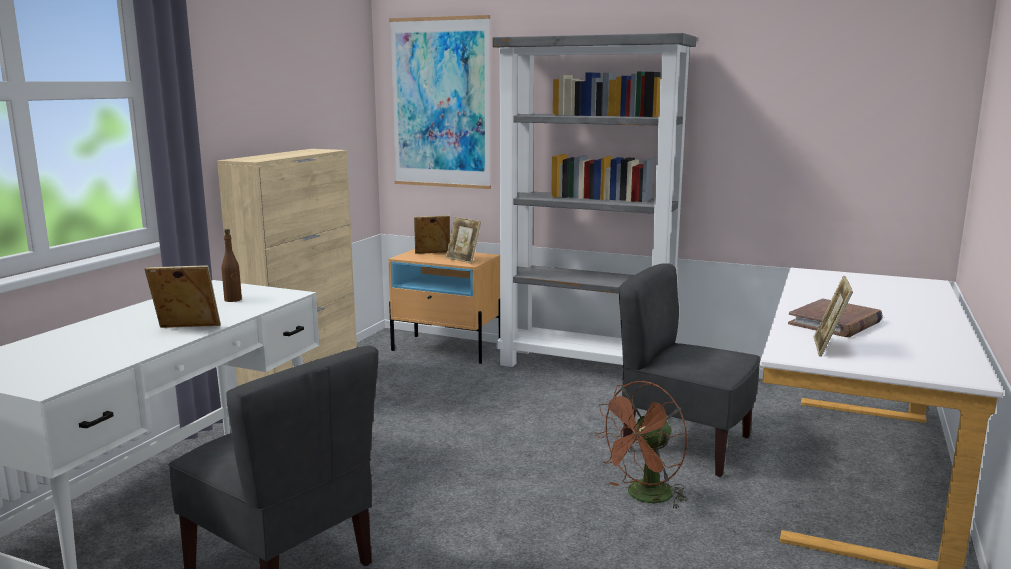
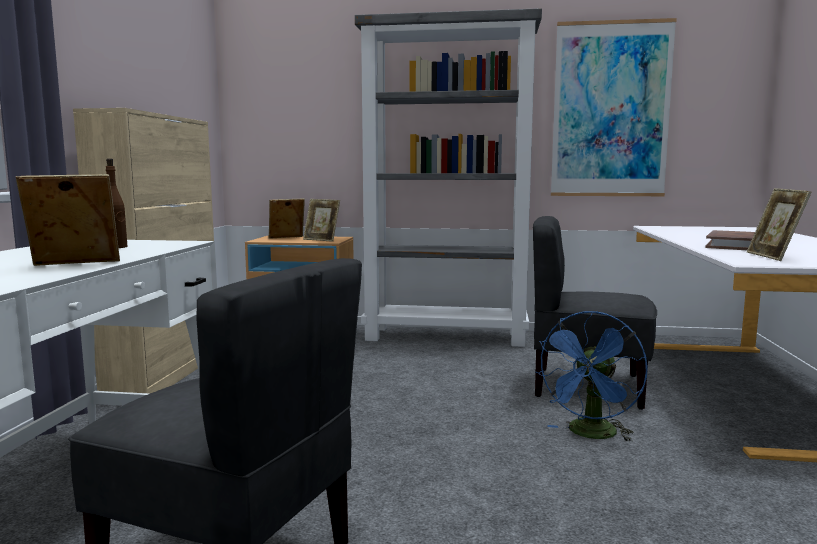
camera: 15 degrees left, 5 degrees down
picture [389,15,491,189] -> picture moved to [551,18,677,196]
brown fan [594,381,688,509] -> blue fan [535,311,648,442]

